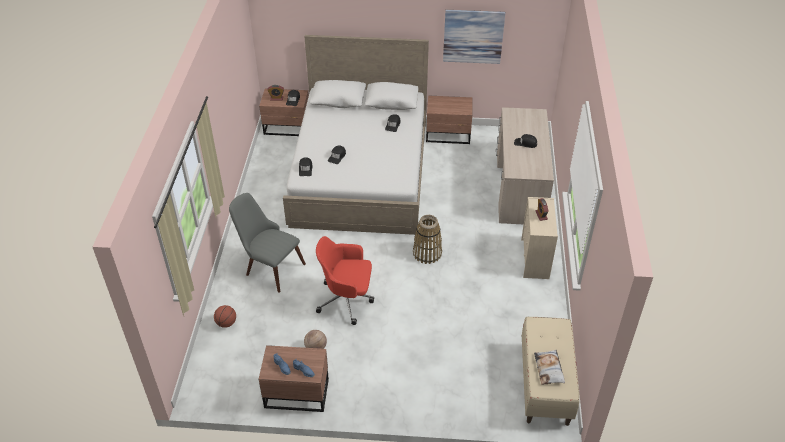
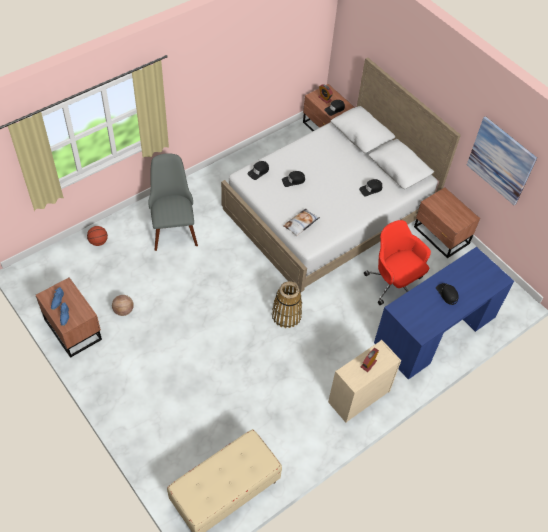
camera: 45 degrees right, 10 degrees up
red office chair [316,236,374,325] -> red office chair moved to [364,220,431,305]
beige desk [496,107,554,225] -> blue desk [374,247,514,380]
pillow [534,350,565,385] -> pillow moved to [283,208,320,236]

